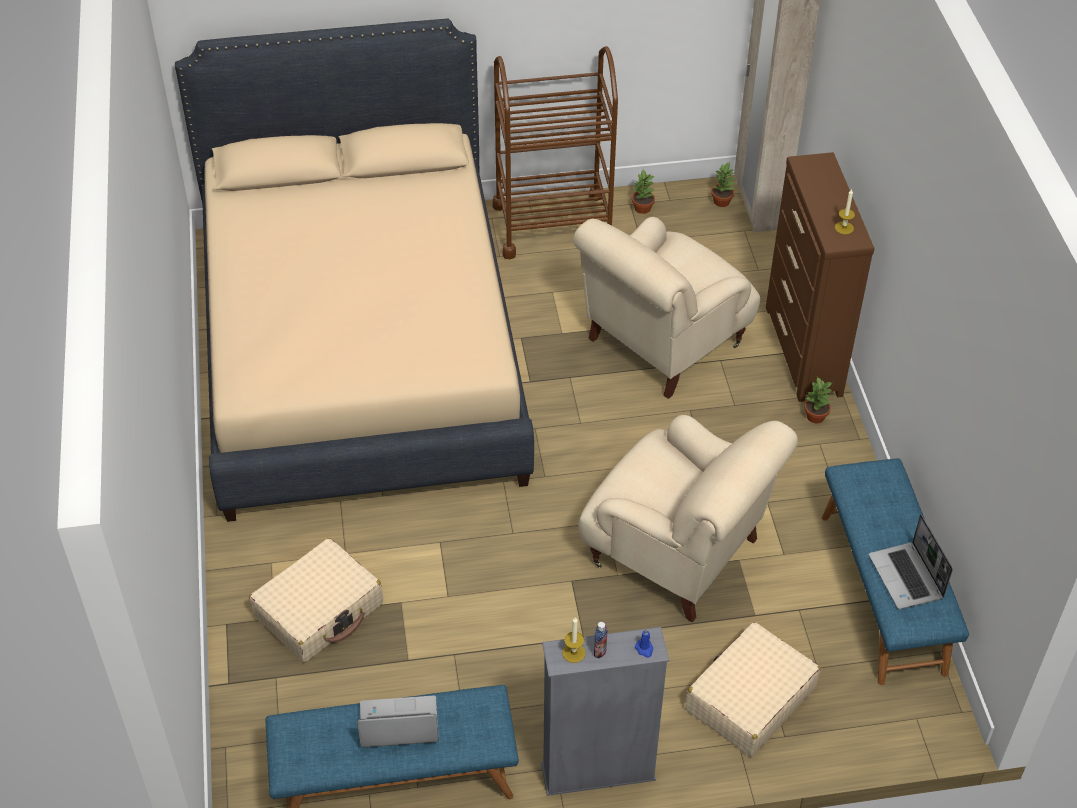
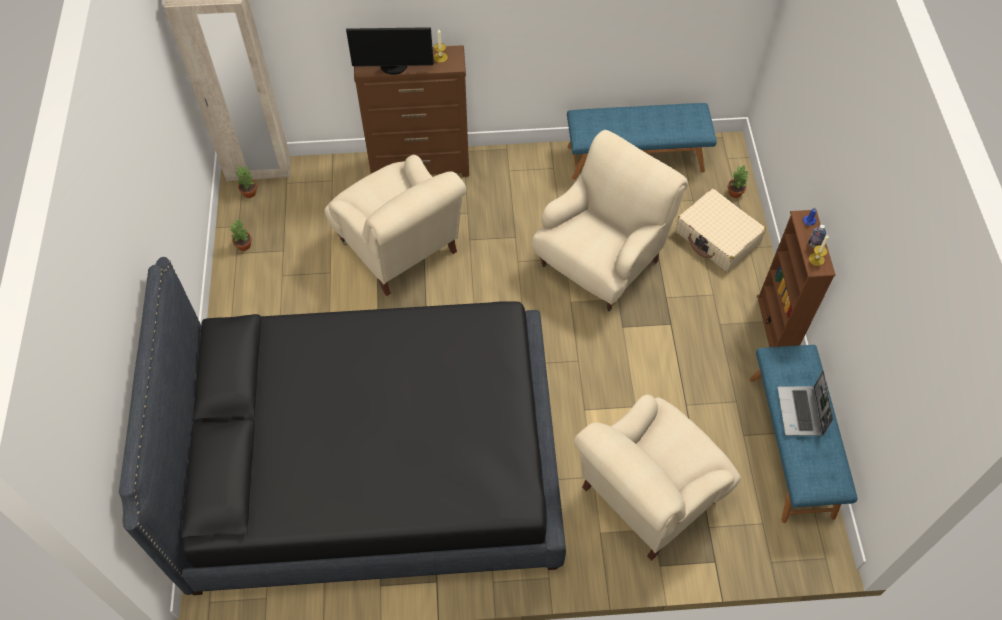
camera: 85 degrees left, 10 degrees up
beige bed [175,19,534,522] -> black bed [119,257,566,595]
beige suitcase [249,538,383,662] -> beige armchair [574,394,741,561]
brown cart [492,46,618,259] -> none
grey bookcase [541,627,669,796] -> brown bookcase [757,210,836,347]
potted plant [804,376,833,424] -> potted plant moved to [727,165,749,198]
laptop [869,514,953,609] -> none
none -> monitor [346,27,434,75]

